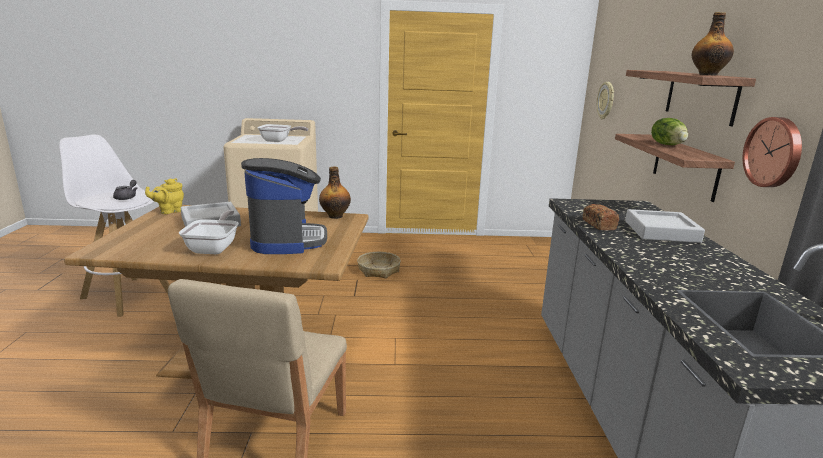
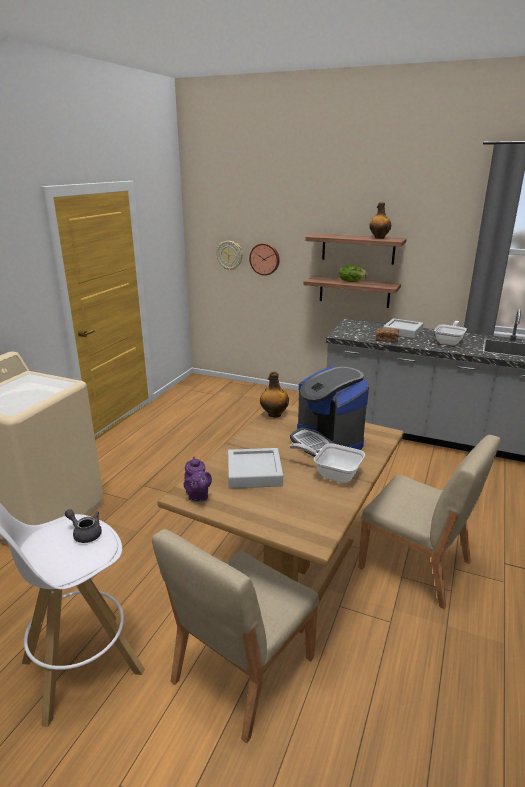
camera: 65 degrees left, 5 degrees up
yellow teapot [145,178,184,214] -> purple teapot [184,457,212,502]
coffee machine [241,158,327,254] -> coffee machine turned 135 degrees counterclockwise [290,367,369,457]
frying pan [257,124,308,142] -> frying pan moved to [434,321,467,346]
basket [357,252,401,278] -> none
wall clock [742,117,802,187] -> wall clock moved to [249,243,280,276]
none -> beige chair [152,529,319,743]

